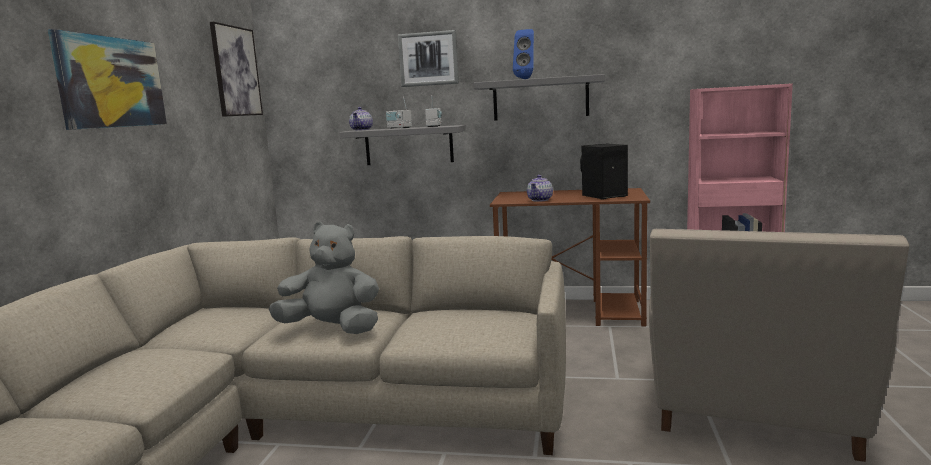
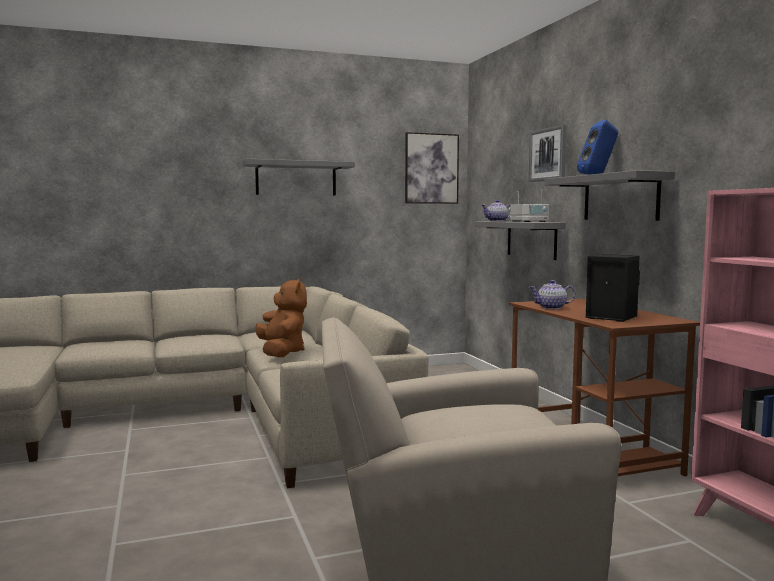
camera: 60 degrees right, 5 degrees down
picture [48,29,167,130] -> grey shelf [243,159,355,196]
grey plush toy [269,222,379,334] -> brown plush toy [255,278,307,357]

